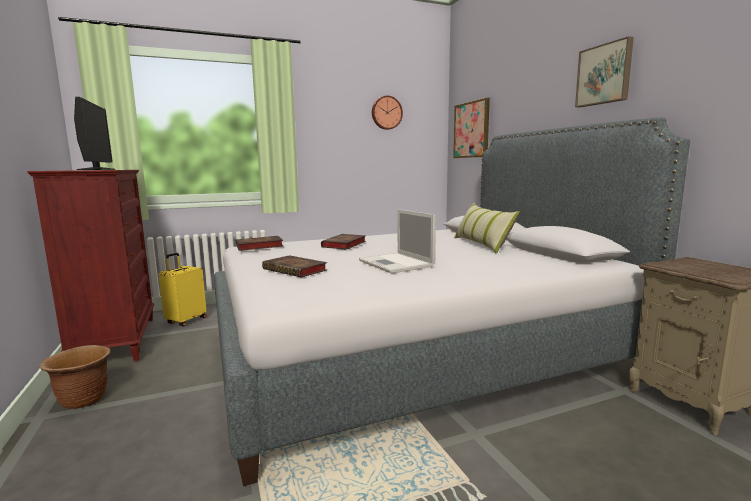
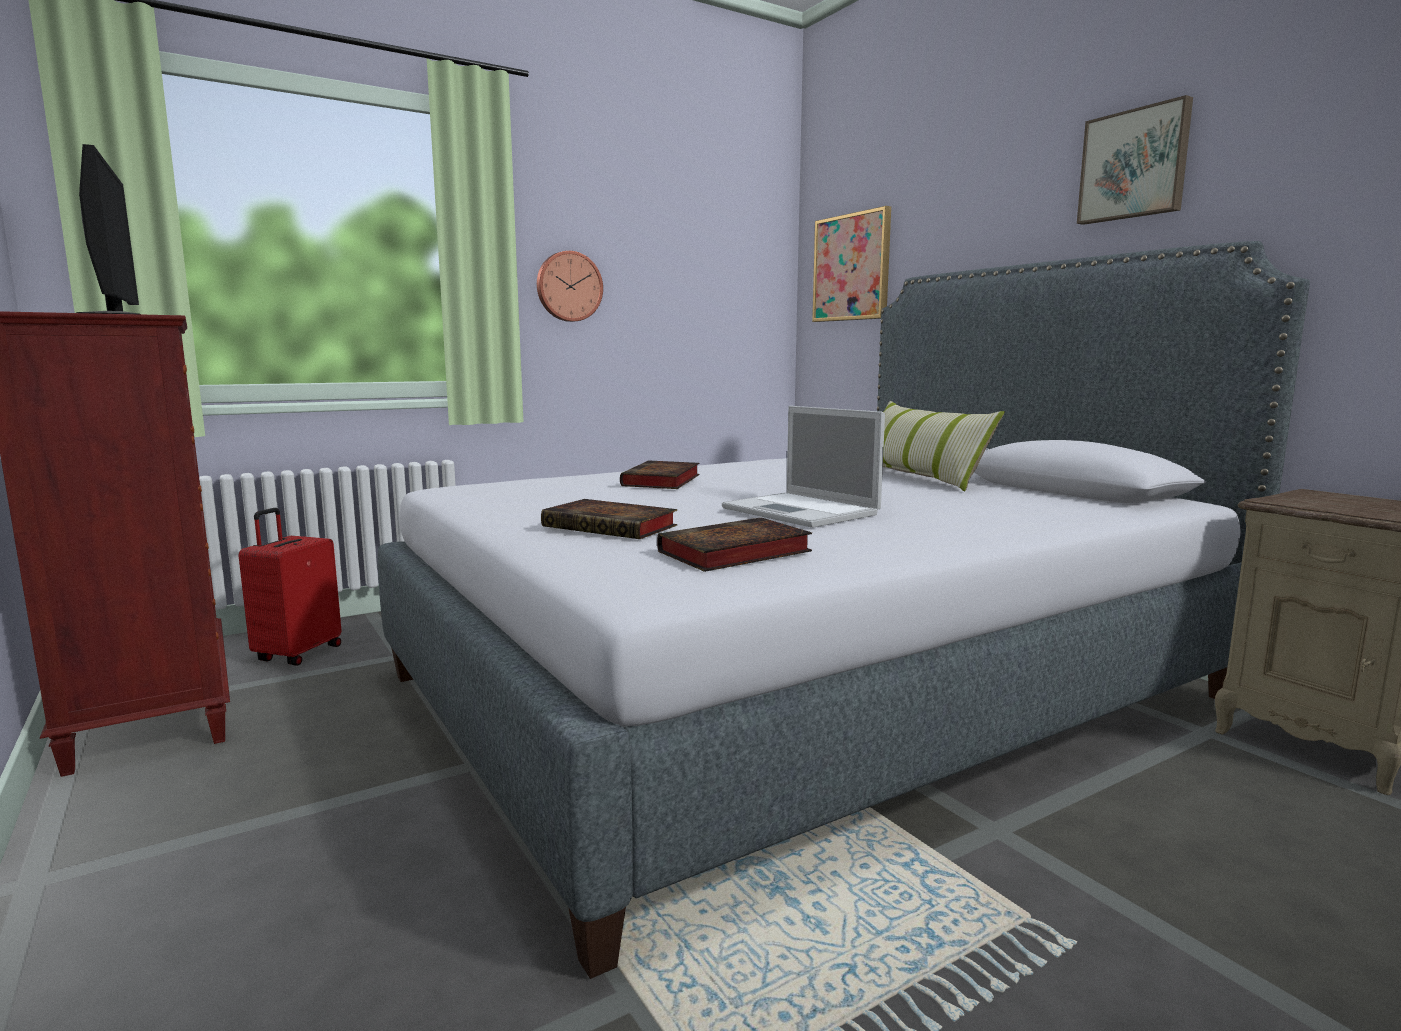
camera: 10 degrees left, 0 degrees up
brown planter [39,345,111,409] -> none
yellow suitcase [159,253,207,326] -> red suitcase [238,508,342,666]
book [236,236,283,251] -> book moved to [657,517,812,572]
wall clock [372,96,403,130] -> wall clock moved to [537,251,603,322]

